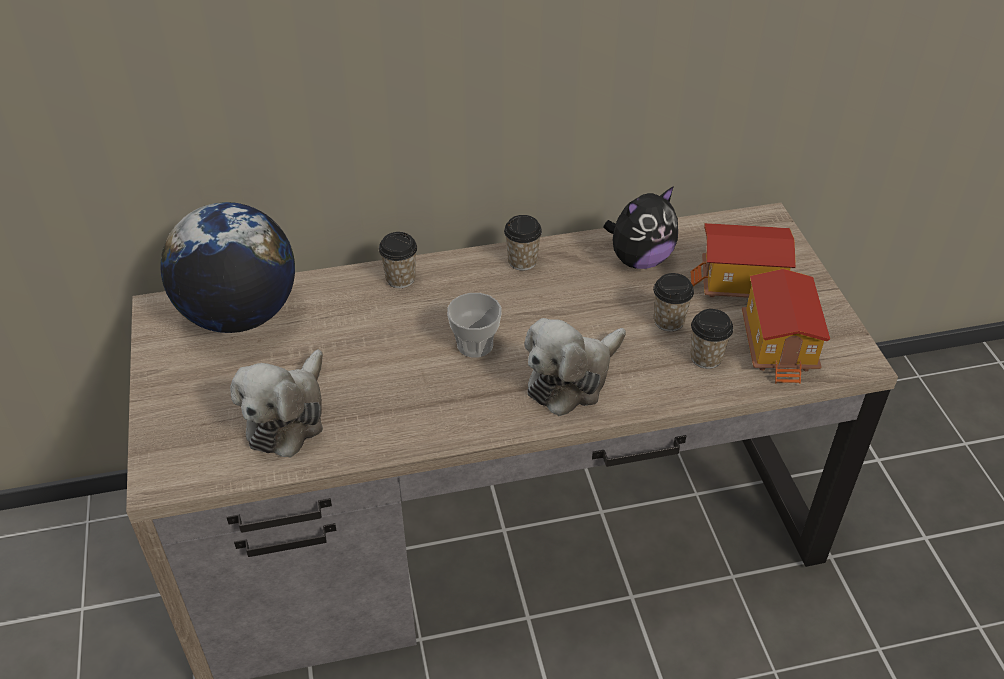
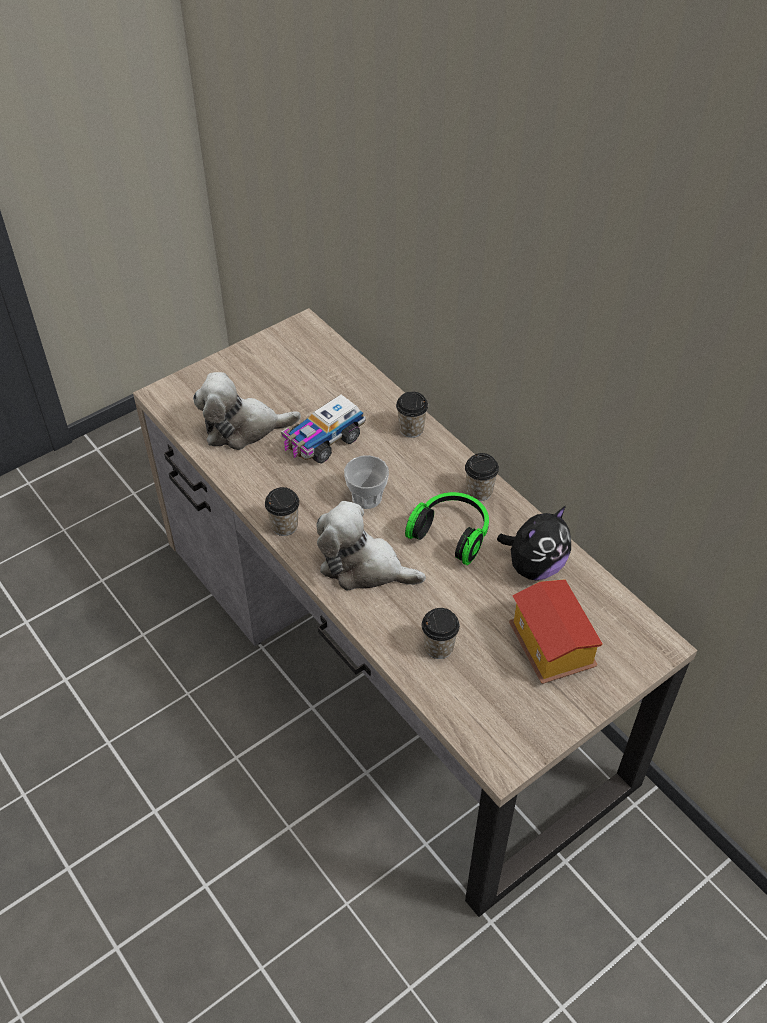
camera: 65 degrees right, 5 degrees up
globe [160,202,295,333] -> none
plush toy [604,186,678,269] -> plush toy turned 75 degrees counterclockwise [497,506,571,580]
cup [653,273,694,331] -> cup moved to [265,487,300,536]
toy house [742,269,830,384] -> none
none -> toy truck [281,394,366,464]
none -> headphones [405,492,489,565]

